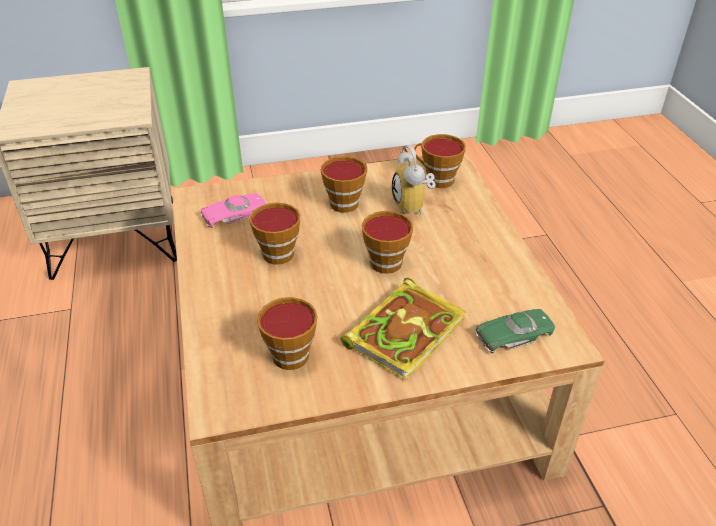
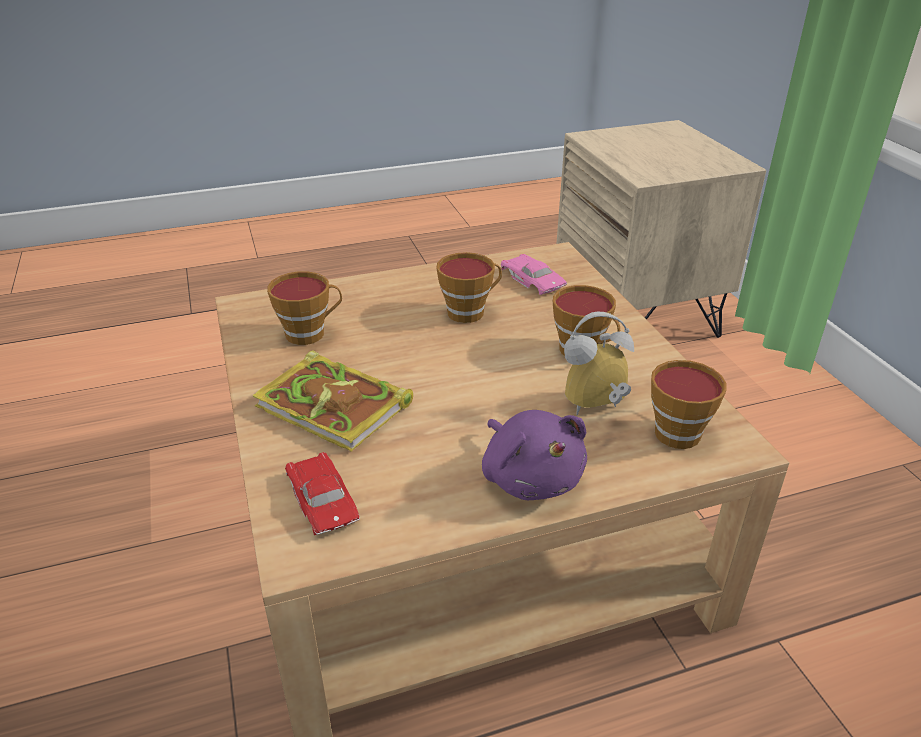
camera: 85 degrees right, 5 degrees down
cup [362,211,413,274] -> none
green toy car [475,309,555,353] -> red toy car [285,452,360,535]
none -> purple plush toy [482,410,587,500]

